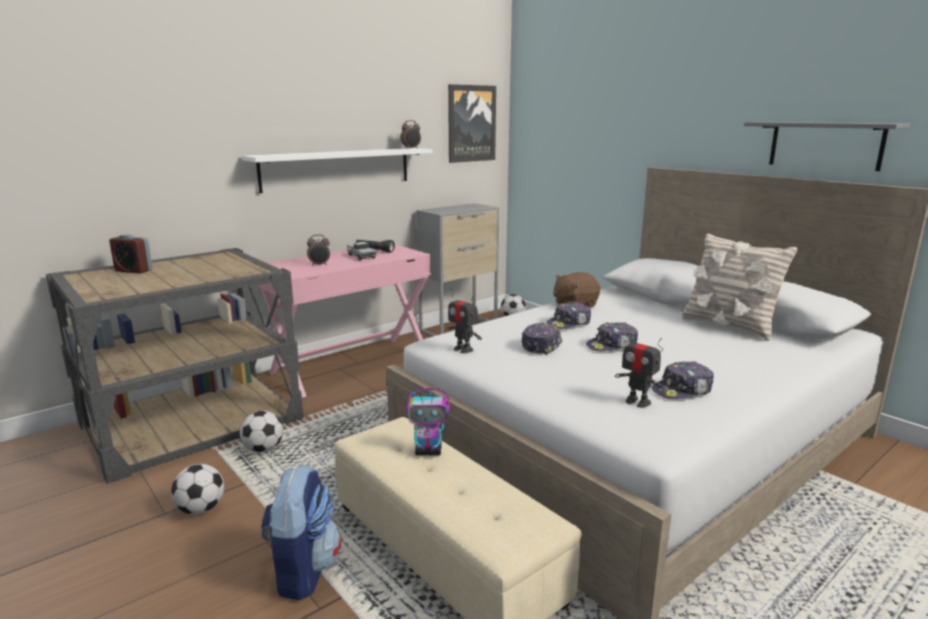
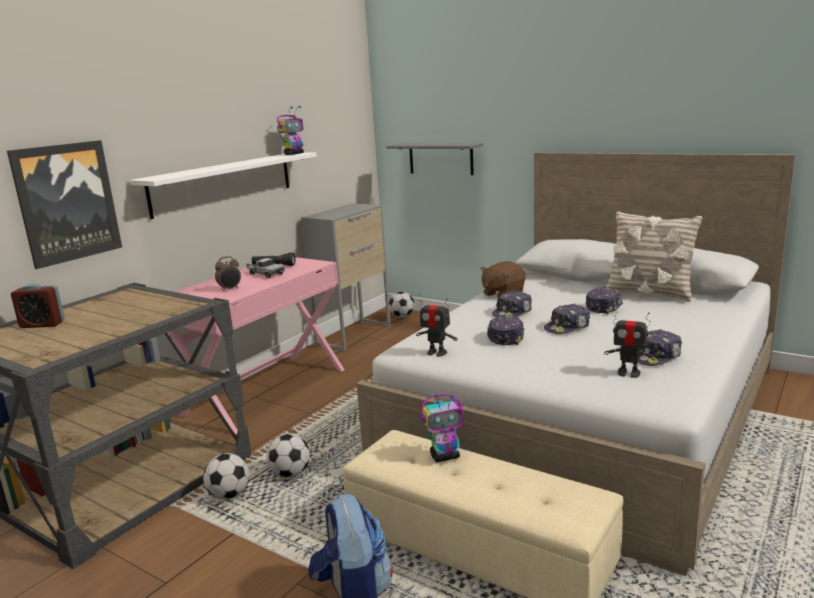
camera: 15 degrees left, 0 degrees up
football [171,464,224,515] -> football moved to [267,434,310,478]
alarm clock [400,120,421,149] -> toy robot [277,106,304,155]
picture [448,84,496,163] -> picture moved to [7,140,122,269]
grey shelf [744,122,910,171] -> grey shelf moved to [386,143,483,175]
none -> cap [586,287,623,315]

